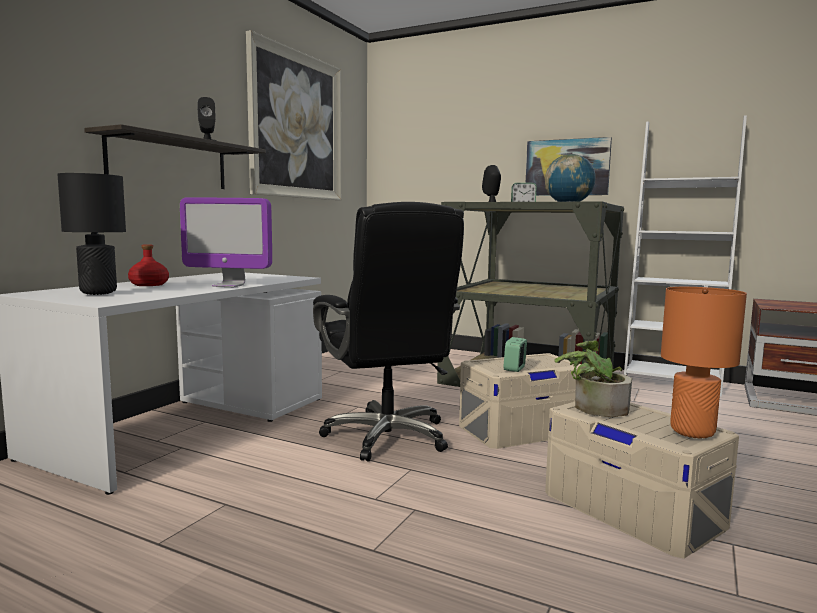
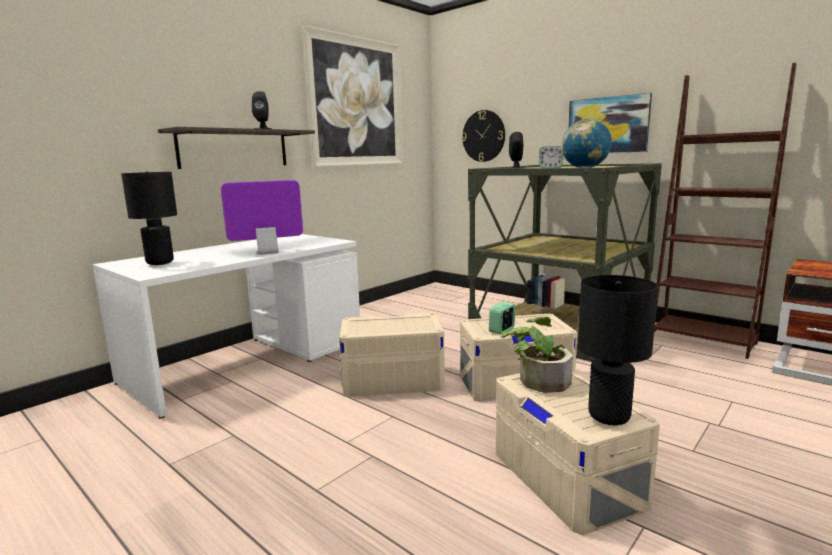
camera: 15 degrees right, 5 degrees up
red bottle [128,244,169,286] -> none
monitor [180,197,272,287] -> monitor turned 135 degrees clockwise [221,180,303,255]
black office chair [313,202,464,462] -> beige storage box [339,313,445,397]
white bookcase [624,115,747,396] -> brown bookcase [654,63,797,359]
orange table lamp [661,287,747,439] -> black table lamp [577,275,658,425]
none -> wall clock [462,110,505,162]

